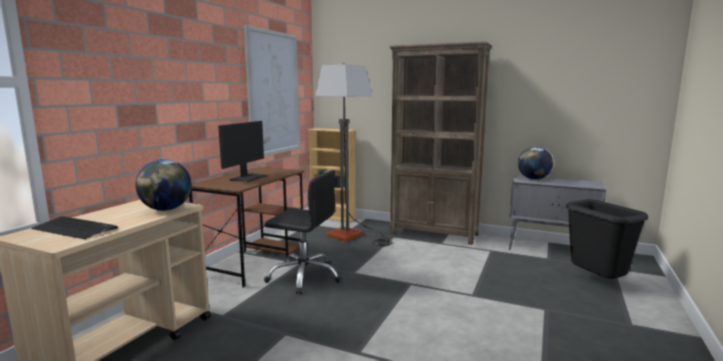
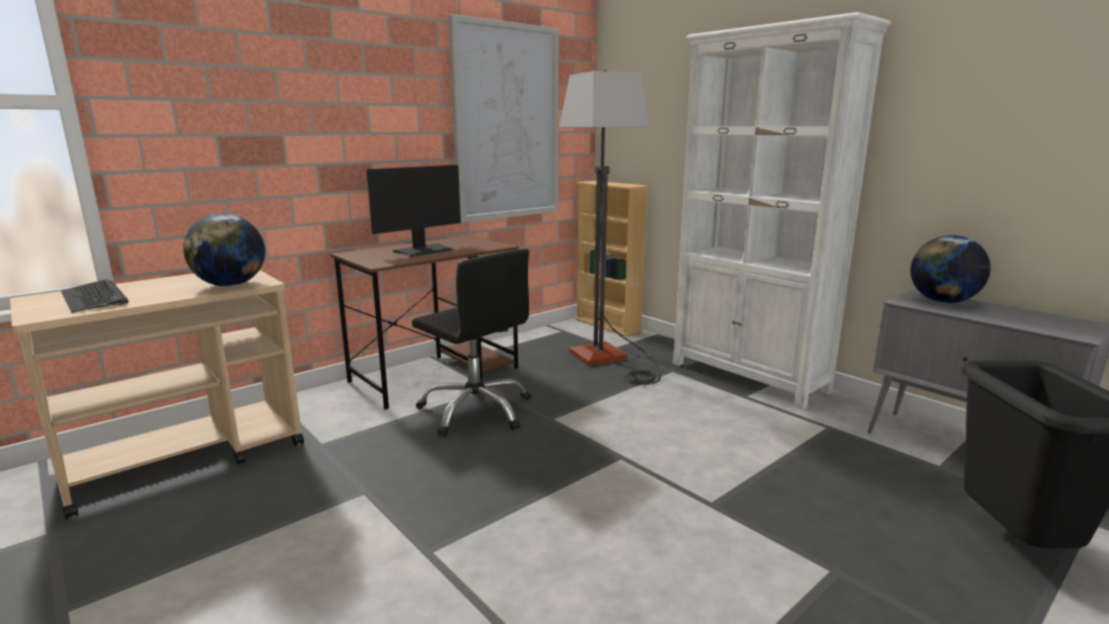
camera: 25 degrees right, 5 degrees up
brown bookcase [389,41,492,245] -> white bookcase [673,12,891,410]

